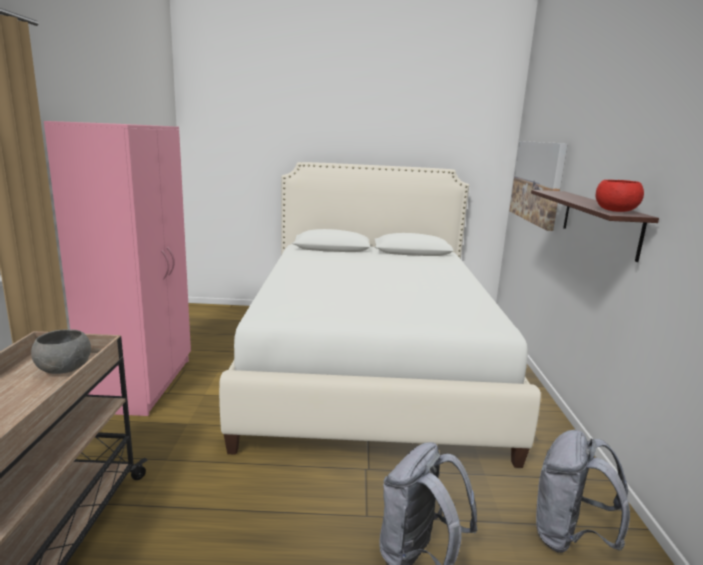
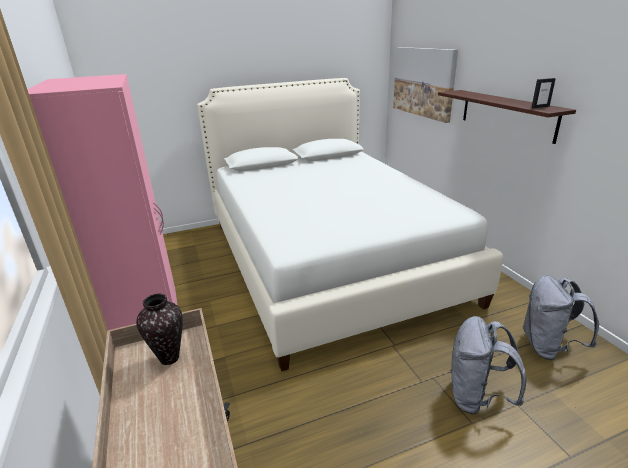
camera: 20 degrees left, 10 degrees up
grey bowl [31,329,91,374] -> vase [136,294,183,365]
red bowl [596,180,644,212] -> picture frame [531,78,556,109]

